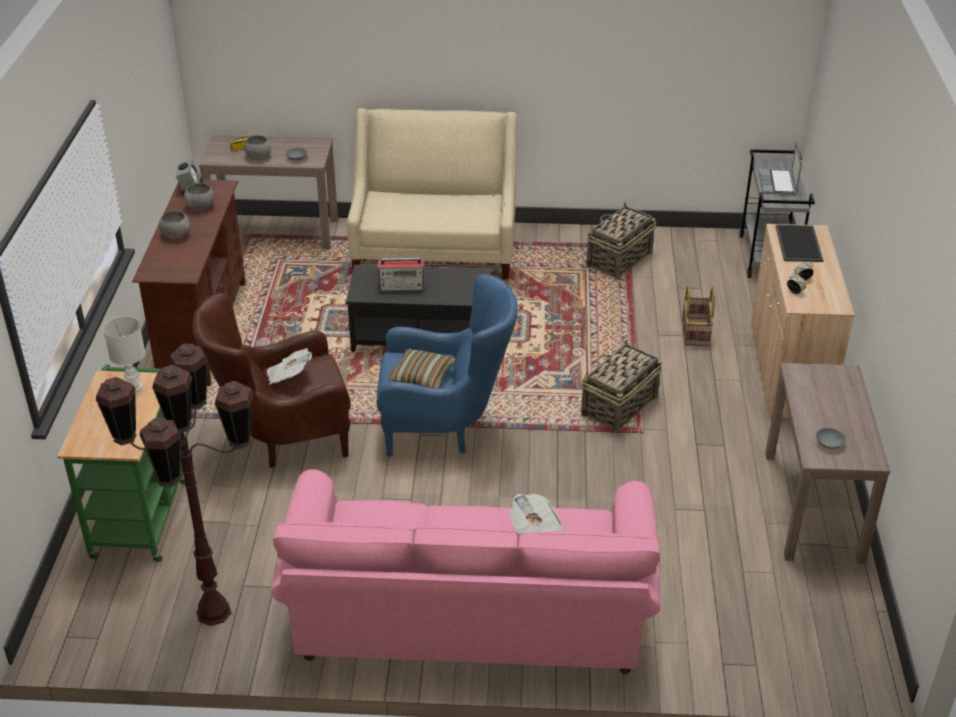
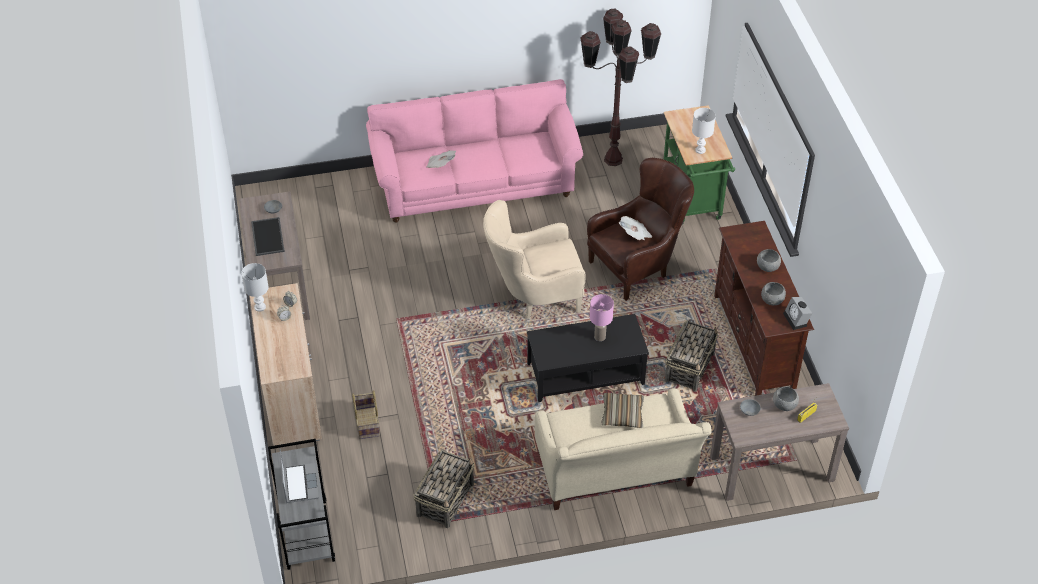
camera: 165 degrees right, 10 degrees up
blue armchair [377,274,518,457] -> beige armchair [483,200,586,318]
radio [378,258,425,291] -> pink table lamp [590,294,614,341]
pillow [388,348,456,388] -> pillow moved to [601,393,644,428]
basket [581,339,663,433] -> basket moved to [665,321,718,392]
tray [776,225,823,262] -> tray moved to [251,217,285,256]
none -> white table lamp [241,263,269,312]

